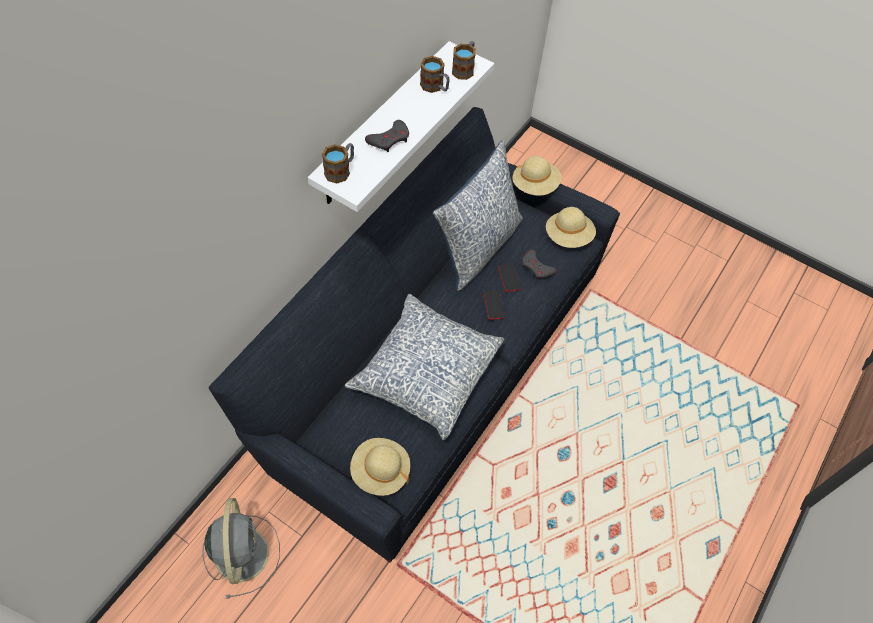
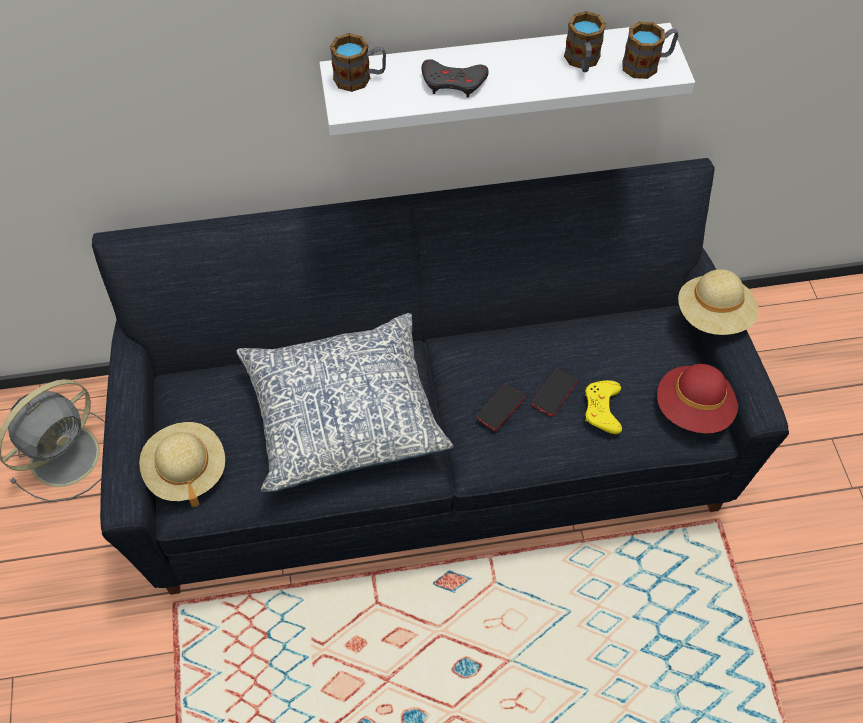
camera: 50 degrees right, 0 degrees up
pillow [433,140,523,291] -> none
grey game controller [522,250,557,279] -> yellow game controller [585,380,622,434]
beige hat [546,207,596,248] -> red hat [657,364,738,433]

